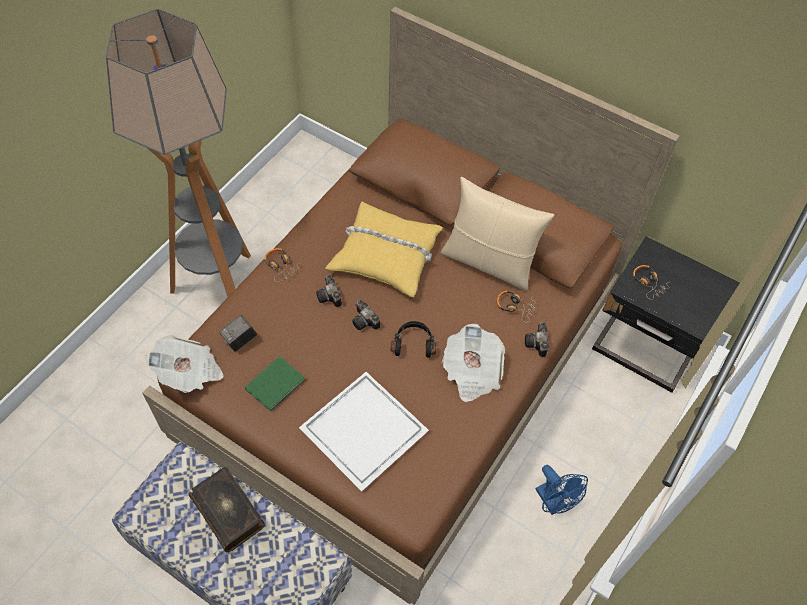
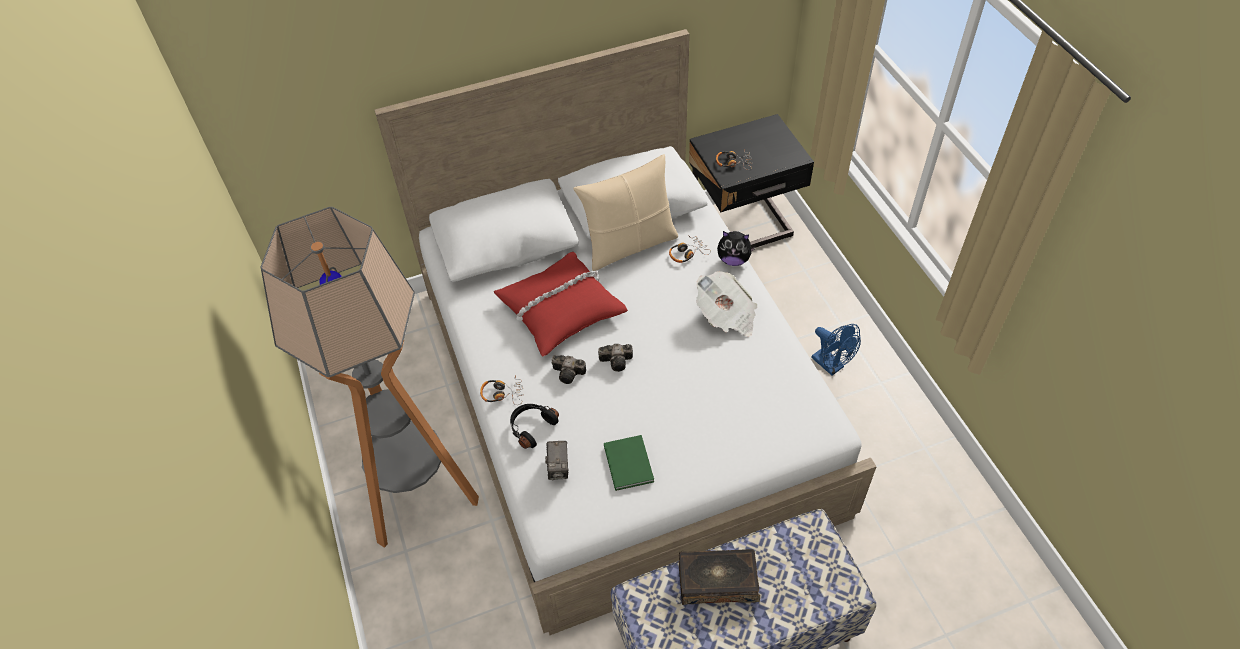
camera: 50 degrees left, 5 degrees down
brown bed [143,7,679,605] -> white bed [374,29,877,635]
newspaper [146,335,224,393] -> none
white tray [299,372,429,491] -> none
yellow pillow [326,201,443,298] -> red pillow [494,252,628,357]
black headphones [390,321,436,358] -> black headphones moved to [510,404,559,449]
camera [525,322,548,357] -> plush toy [717,231,756,266]
blue fan [535,465,588,515] -> blue fan turned 45 degrees clockwise [811,324,861,376]

